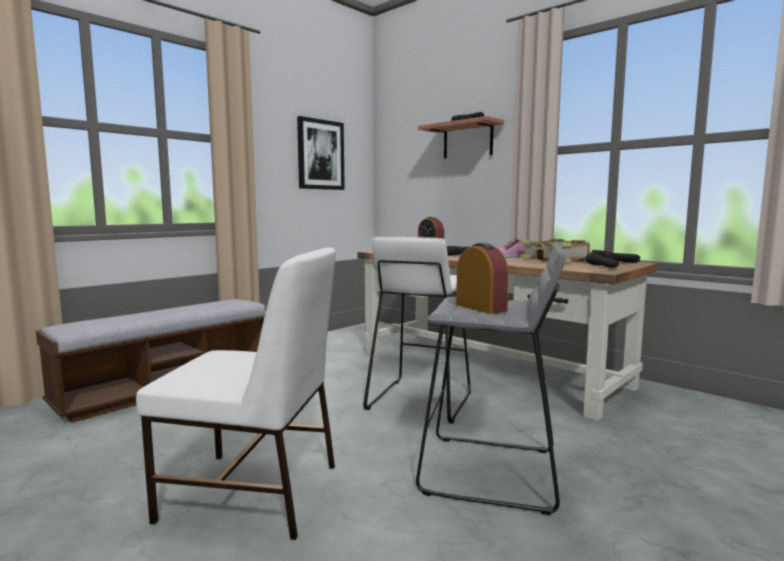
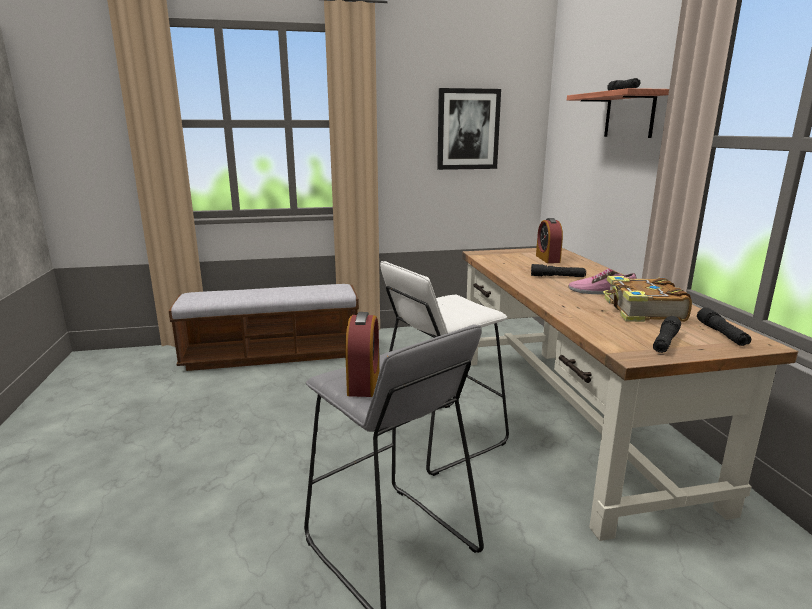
camera: 35 degrees right, 10 degrees up
white chair [136,247,336,540] -> none

